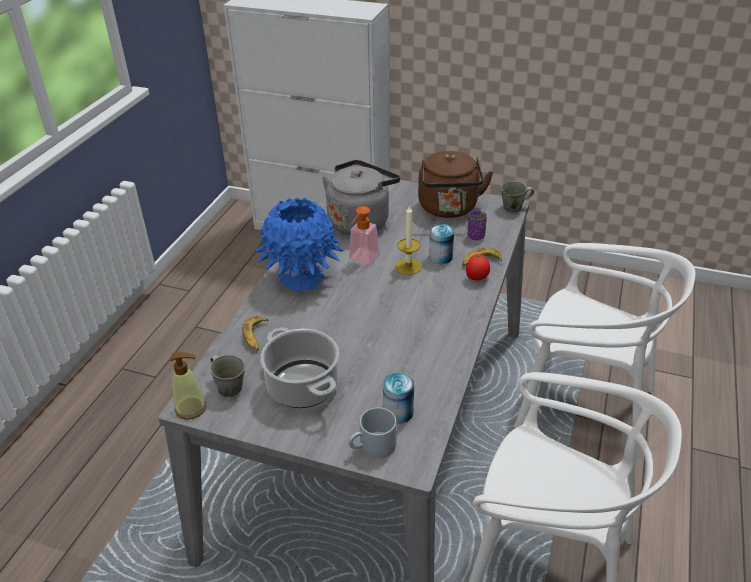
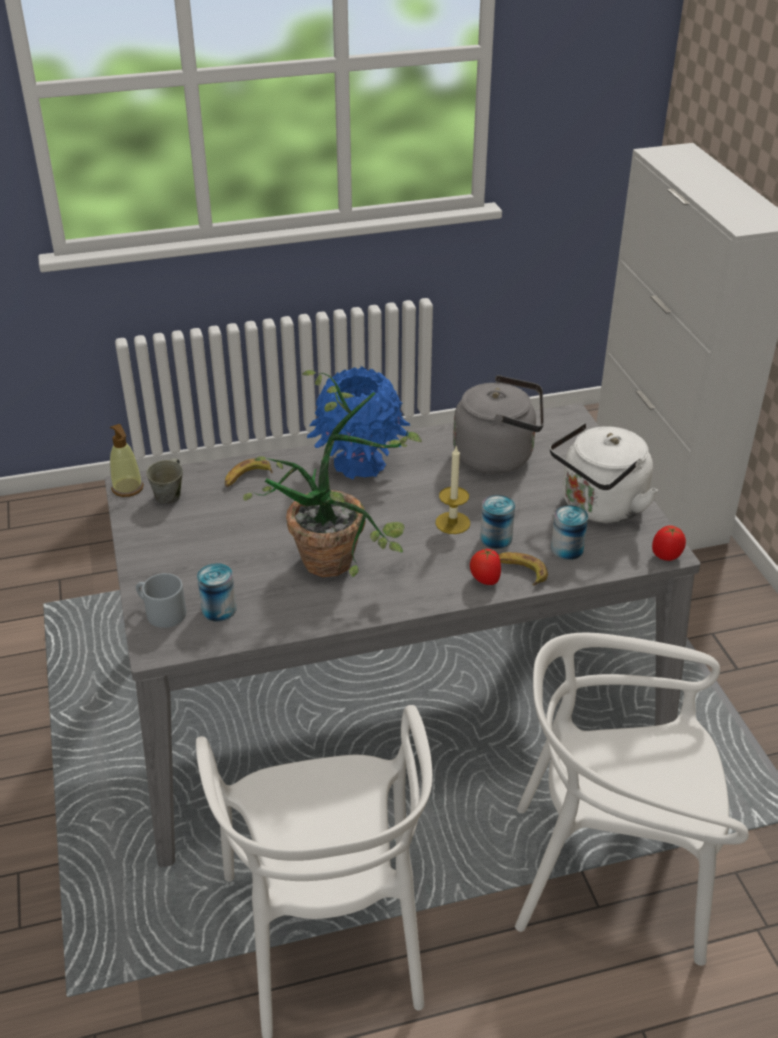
camera: 55 degrees right, 0 degrees up
cooking pot [260,328,339,408] -> none
soap dispenser [349,206,380,265] -> none
brown kettle [418,151,493,218] -> white kettle [550,423,658,523]
purple cup [468,211,487,240] -> can [551,505,588,560]
grey mug [501,181,534,212] -> tomato [652,526,686,561]
white chair [514,243,695,458] -> white chair turned 105 degrees clockwise [515,633,749,966]
none -> potted plant [243,370,422,577]

